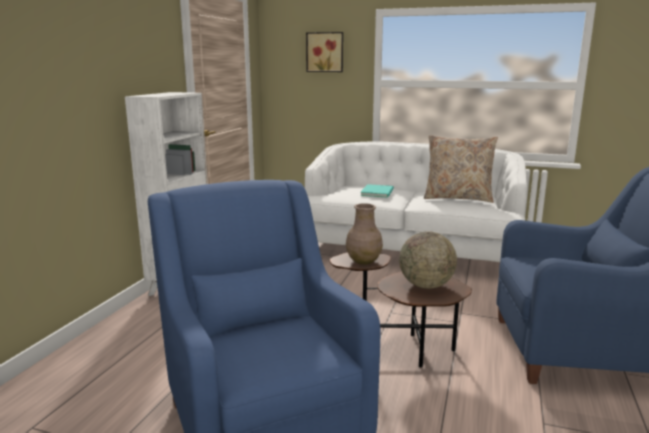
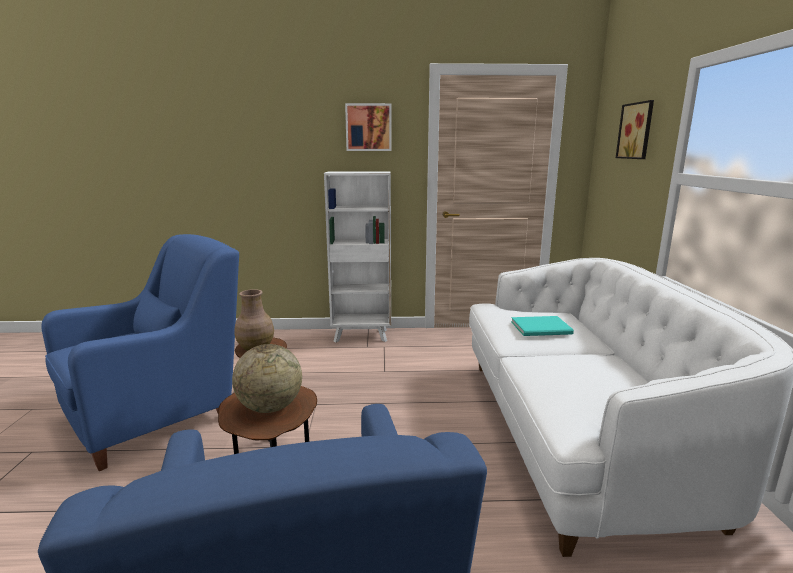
camera: 70 degrees right, 0 degrees up
beige pillow [424,135,498,203] -> none
none -> picture [345,103,392,151]

